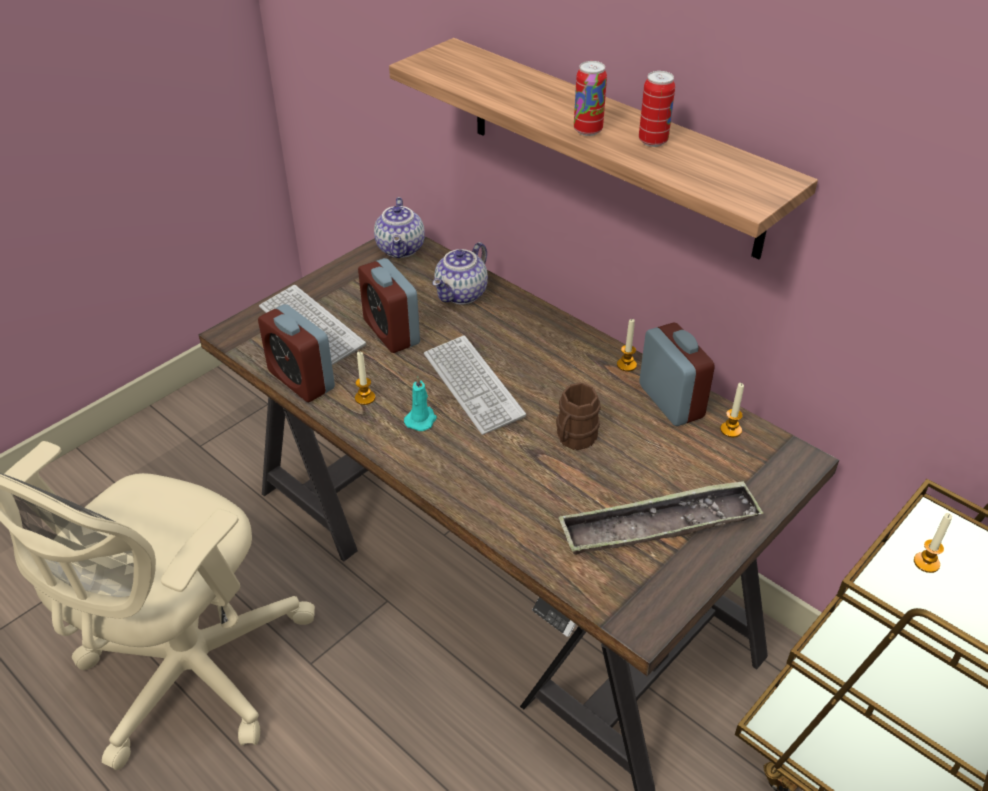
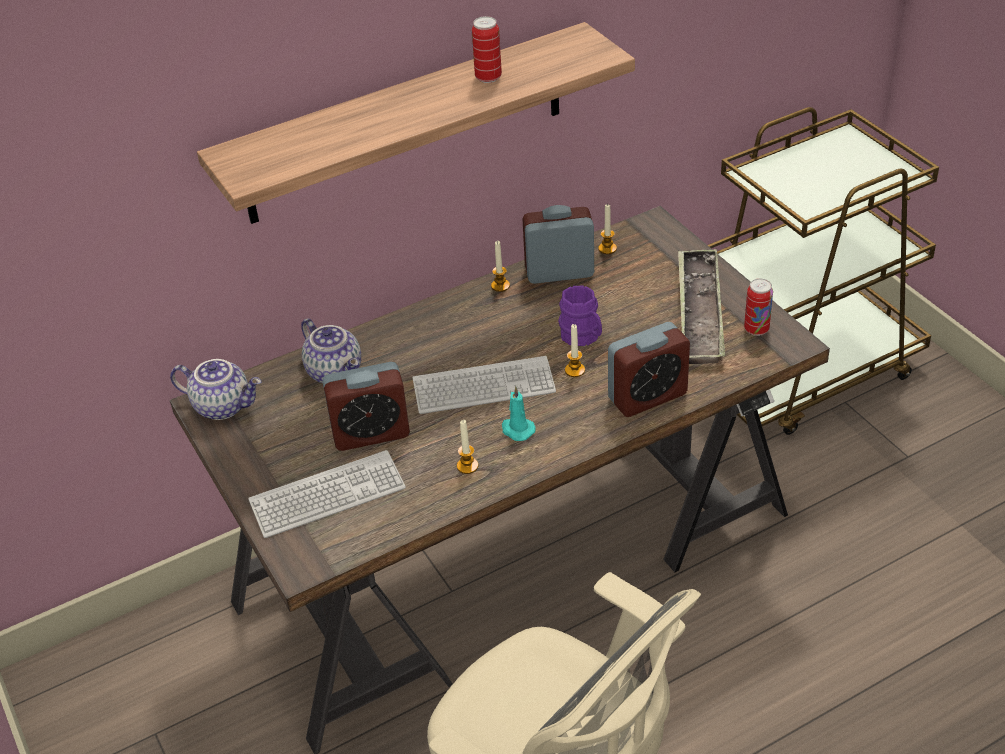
camera: 70 degrees left, 0 degrees up
alarm clock [258,304,335,402] -> alarm clock moved to [608,322,690,417]
brown mug [556,383,601,450] -> purple mug [558,286,602,346]
can [574,61,607,136] -> can moved to [744,278,773,336]
candle [914,513,952,573] -> candle moved to [565,324,585,377]

